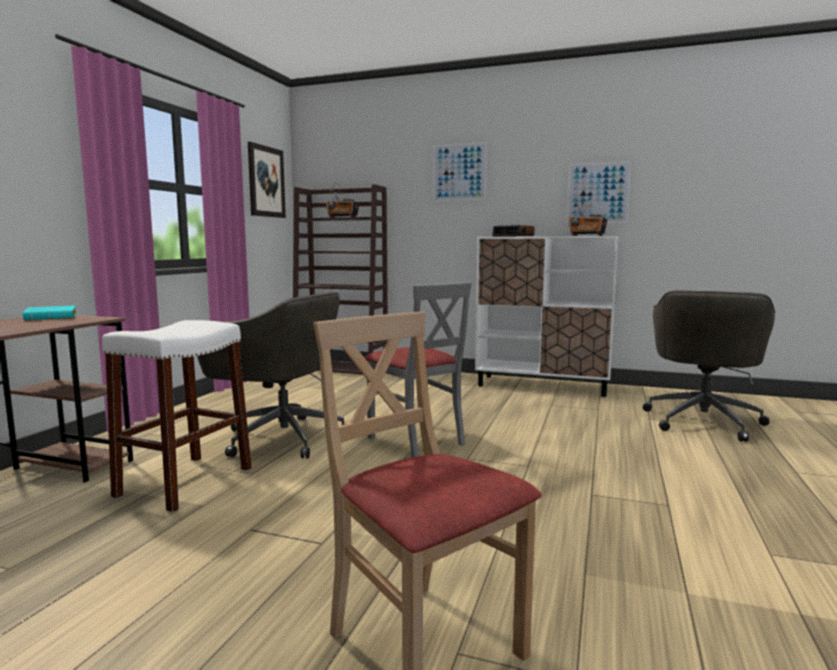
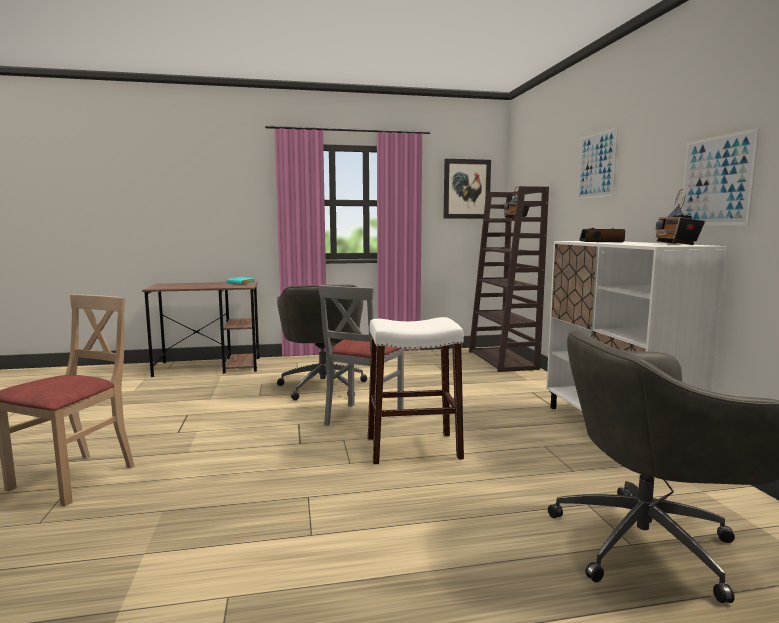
camera: 60 degrees right, 0 degrees up
white stool [102,320,252,512] -> white stool moved to [368,317,464,464]

